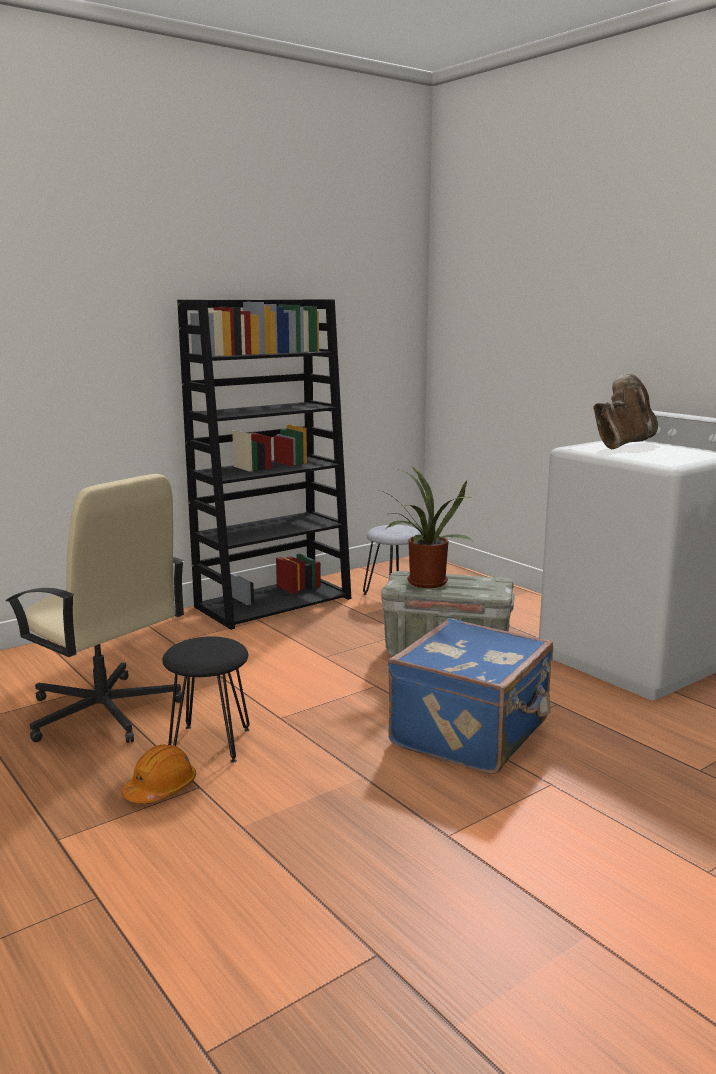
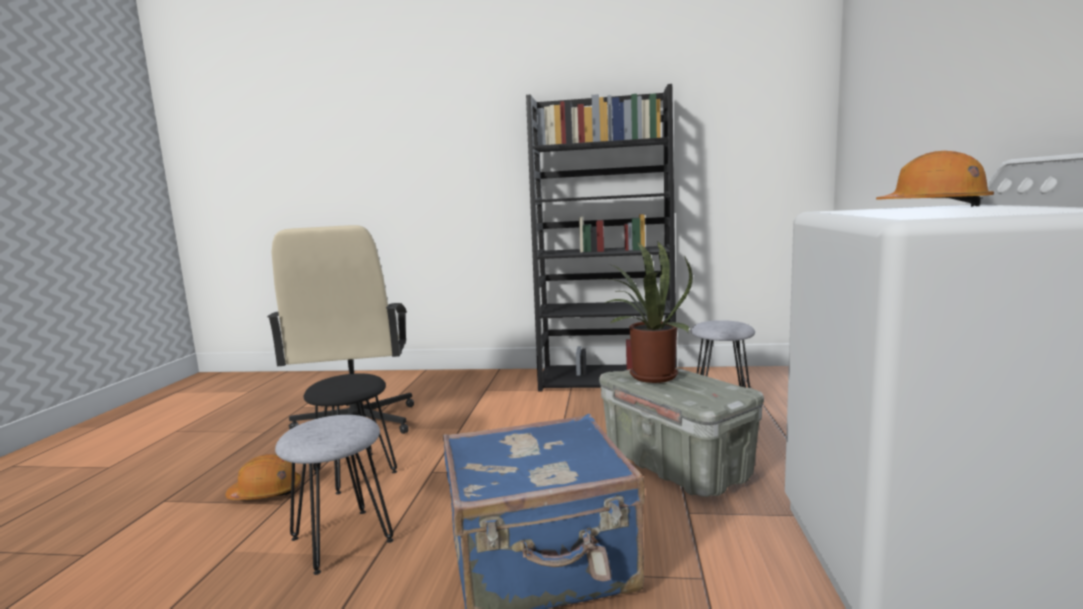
camera: 45 degrees right, 5 degrees down
brown boot [593,373,658,449] -> orange hard hat [876,151,994,207]
none -> grey stool [275,415,394,575]

